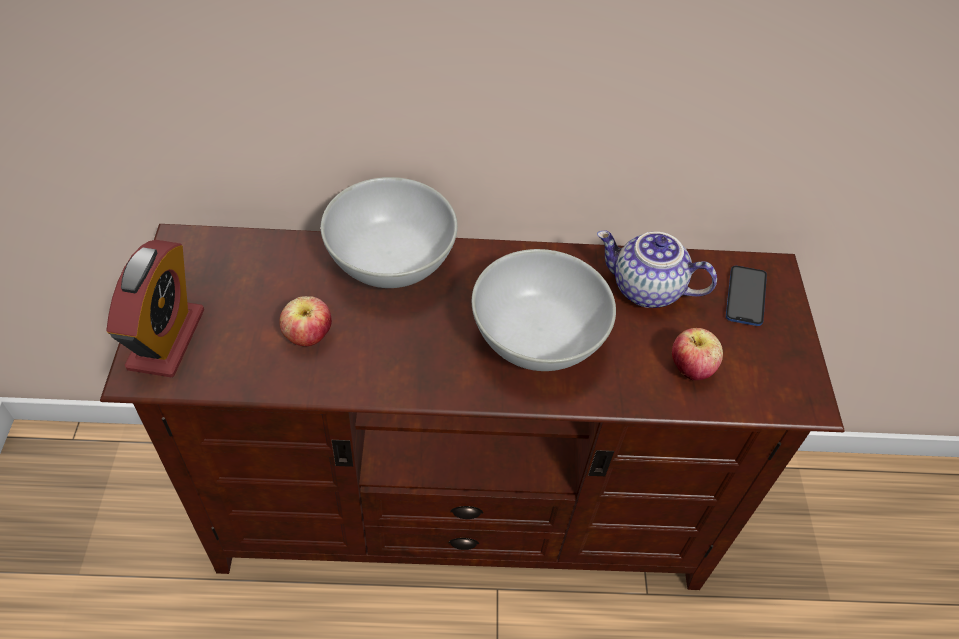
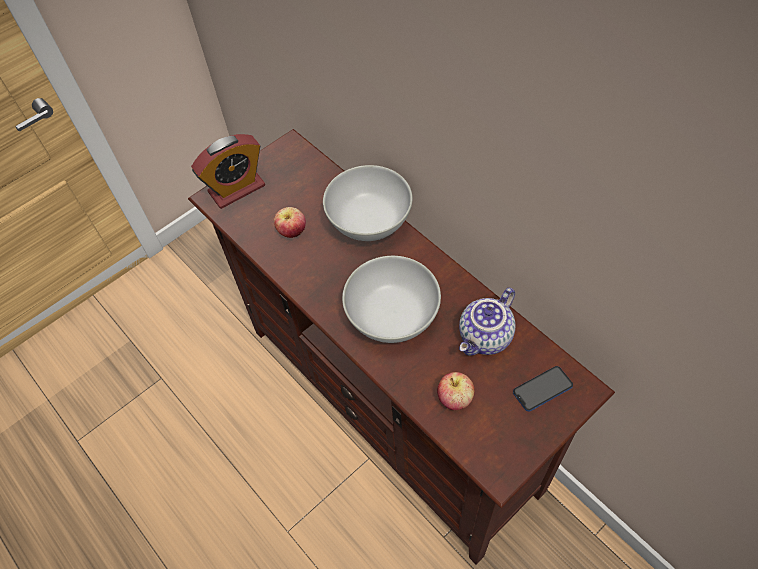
camera: 55 degrees right, 5 degrees up
teapot [597,231,717,308] -> teapot turned 120 degrees counterclockwise [459,288,516,356]

